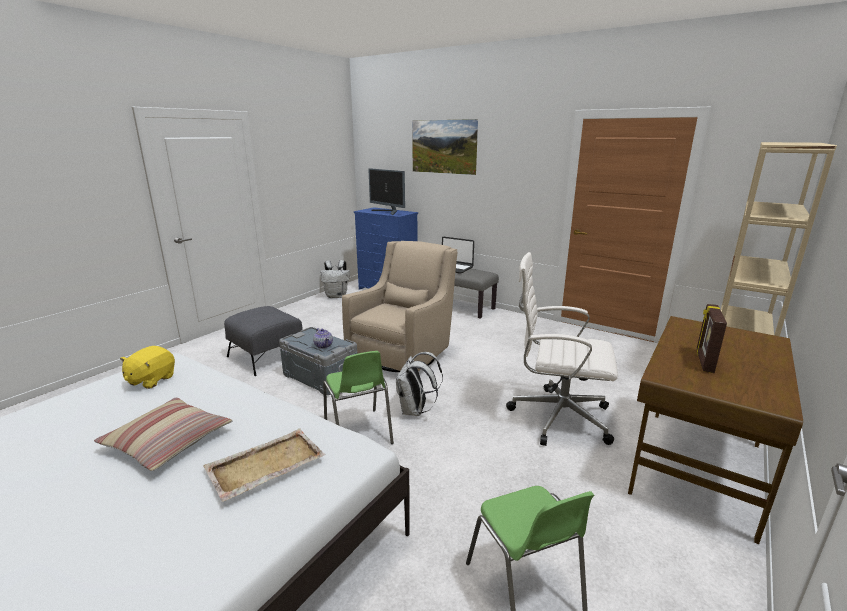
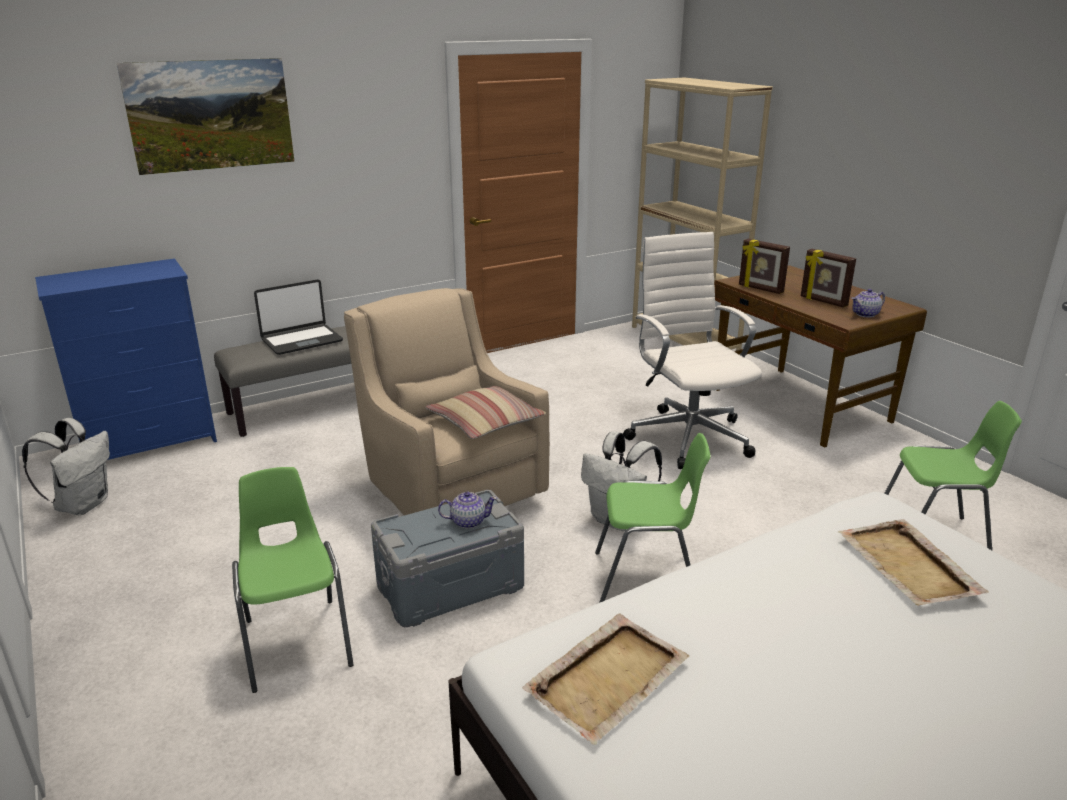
camera: 65 degrees left, 5 degrees up
pillow [94,398,233,471] -> pillow moved to [426,386,546,439]
yellow plush toy [120,346,175,389] -> beige tray [522,613,689,745]
grey ottoman [224,306,303,376] -> green chair [232,467,354,693]
monitor [368,168,405,215] -> none
white office chair [506,252,618,446] -> white office chair turned 120 degrees clockwise [623,232,762,469]
none -> picture frame [739,239,790,294]
none -> teapot [851,289,885,318]

